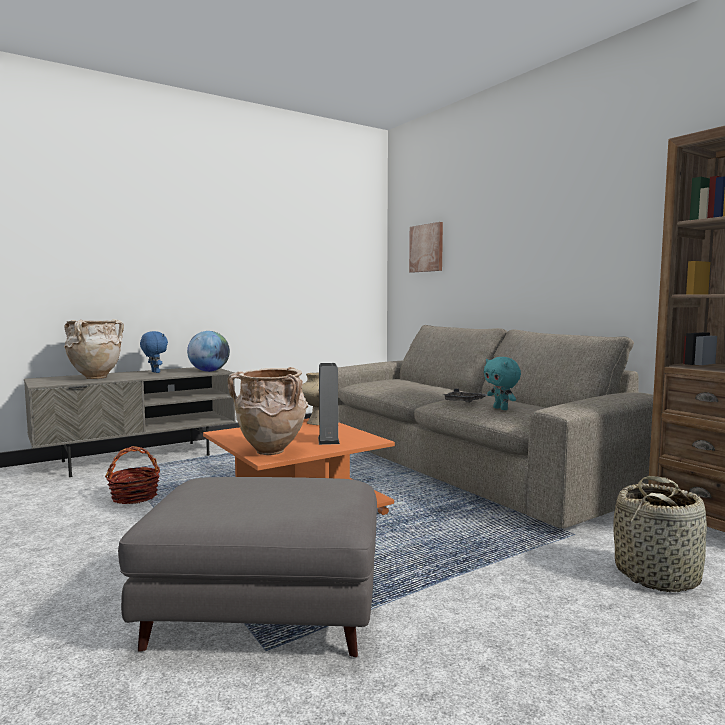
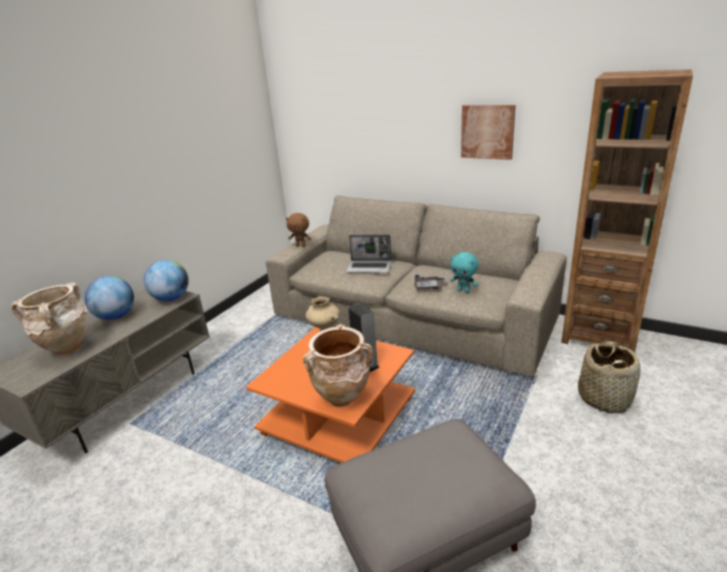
camera: 25 degrees left, 20 degrees up
basket [105,446,160,504] -> none
blue plush toy [140,331,168,373] -> globe [85,276,134,320]
picture [409,222,443,273] -> picture moved to [461,105,516,160]
none -> brown plush toy [286,213,311,247]
none -> laptop [346,235,392,273]

